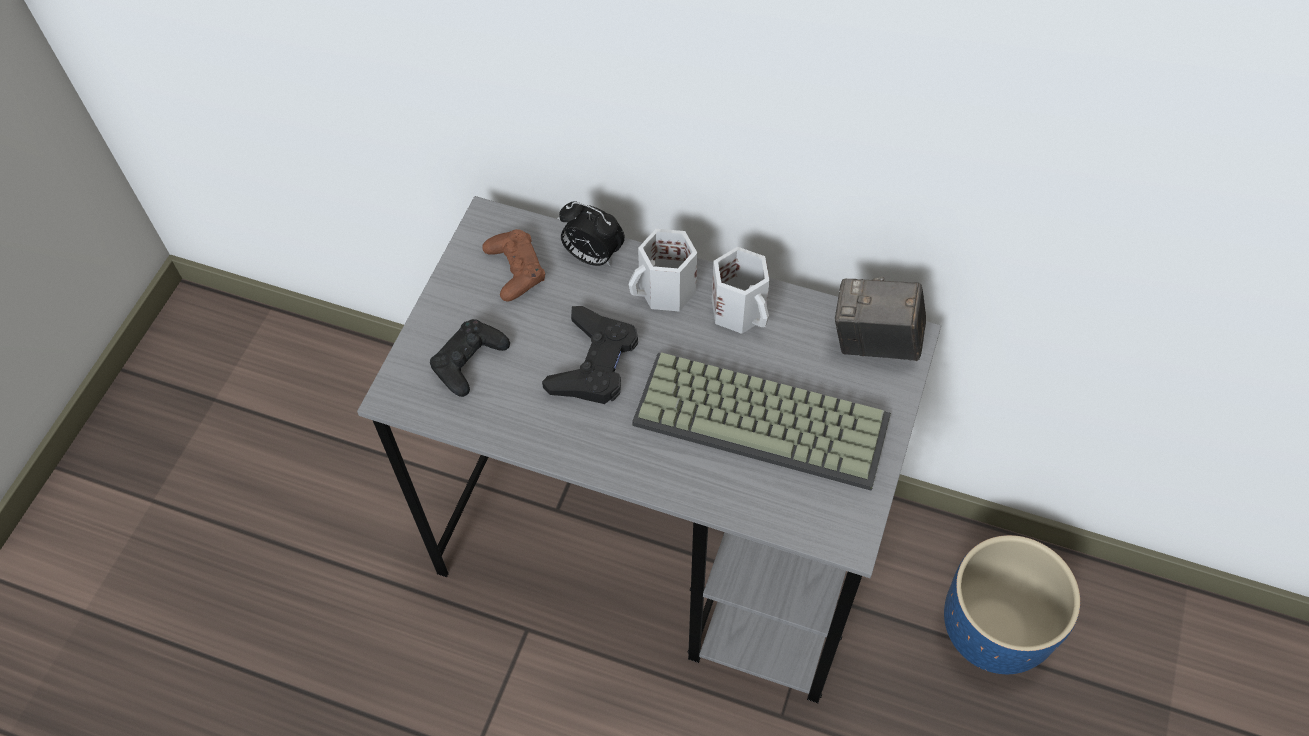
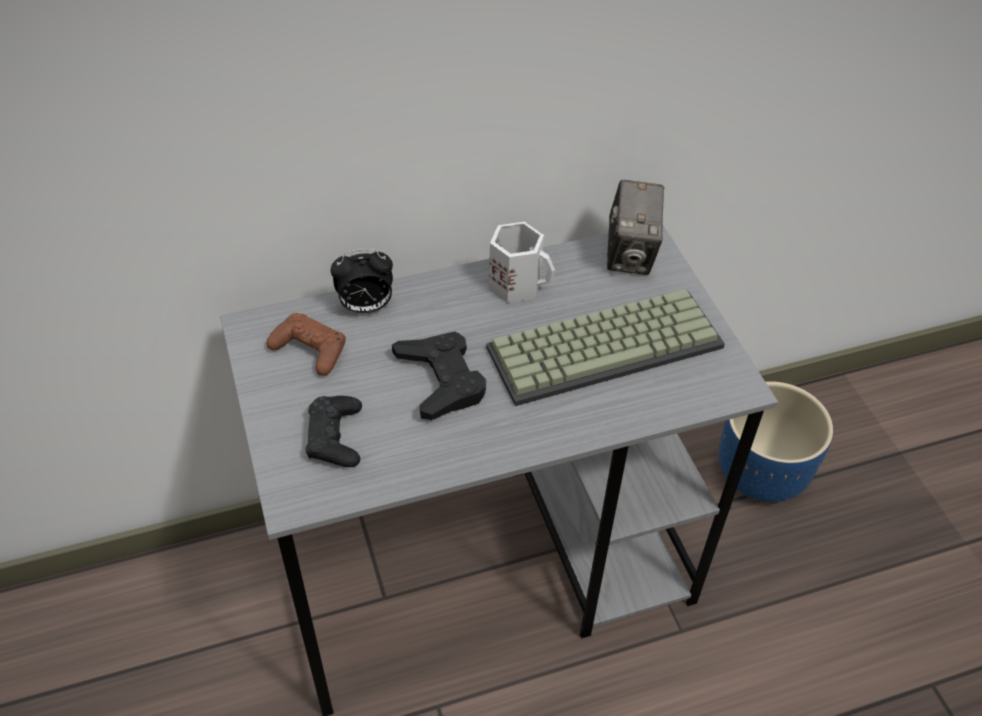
camera: 40 degrees left, 10 degrees down
white mug [629,229,697,312] -> none
camera [835,277,926,361] -> camera turned 60 degrees counterclockwise [607,180,664,275]

